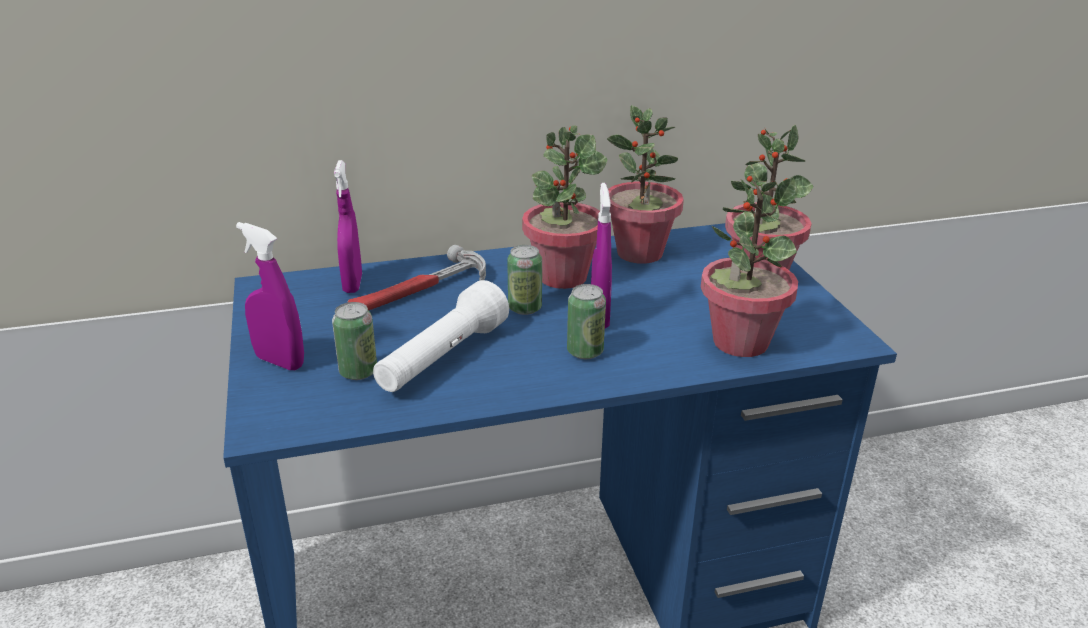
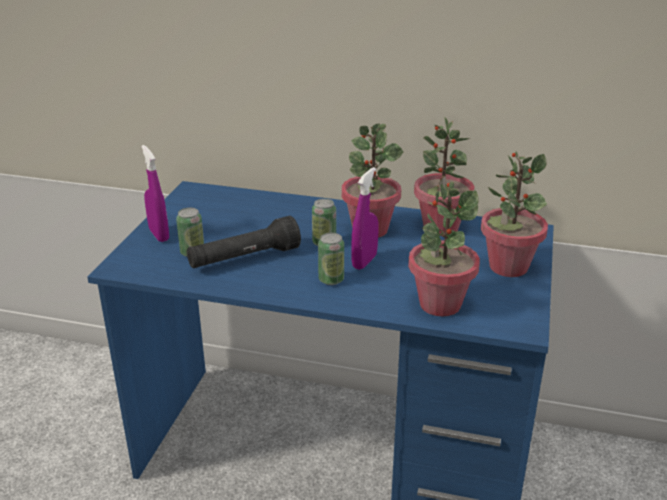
camera: 30 degrees right, 0 degrees up
purple spray bottle [334,160,362,293] -> none
hammer [347,245,486,311] -> none
white flashlight [373,280,509,392] -> black flashlight [187,216,301,268]

